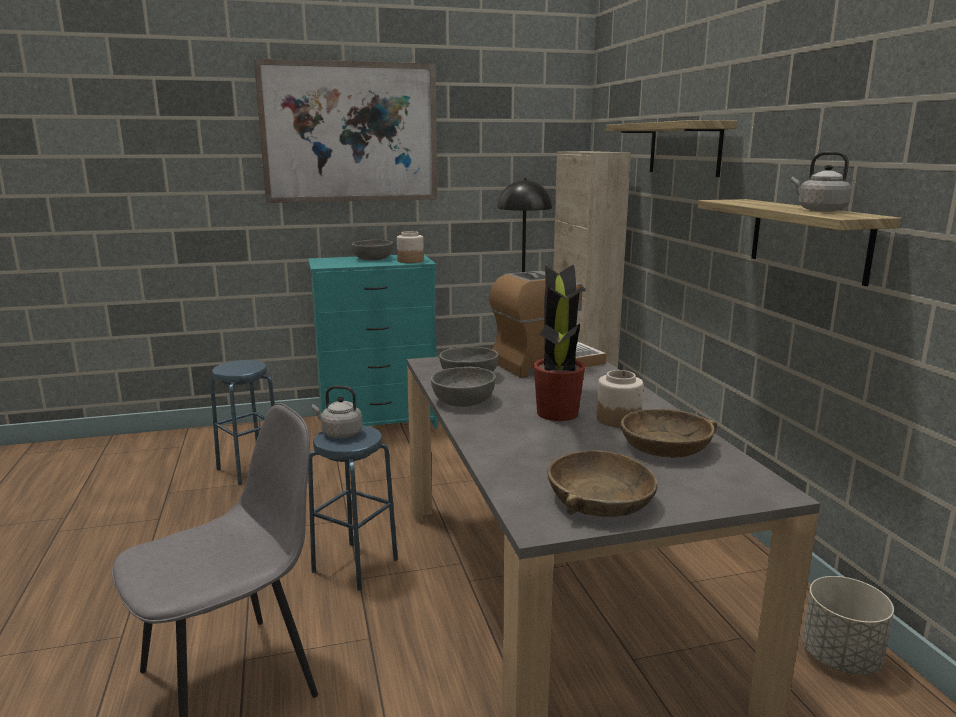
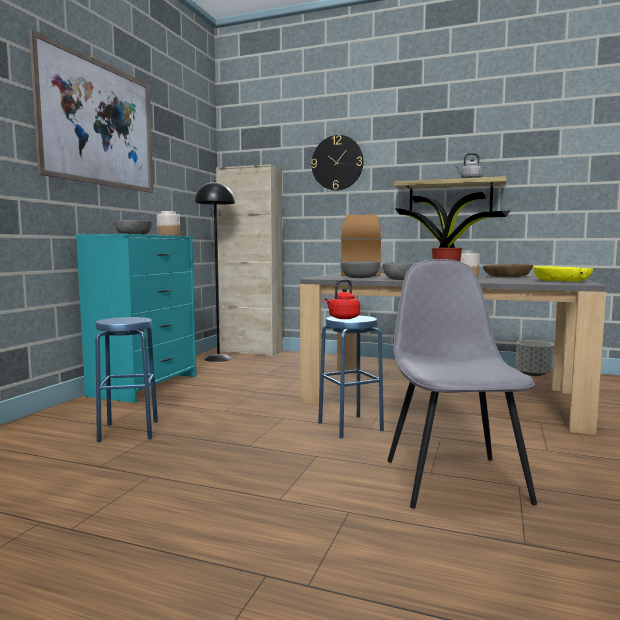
camera: 55 degrees left, 10 degrees down
grey kettle [312,386,363,438] -> red kettle [325,279,360,319]
brown bowl [547,450,658,517] -> yellow bowl [533,266,593,282]
shelf [606,120,737,177] -> wall clock [311,135,364,190]

